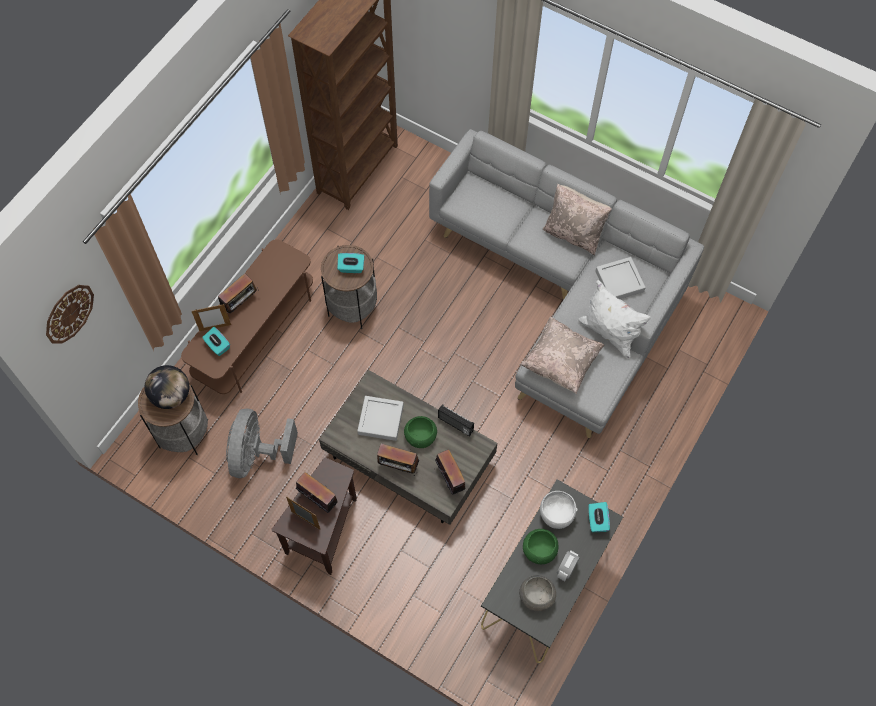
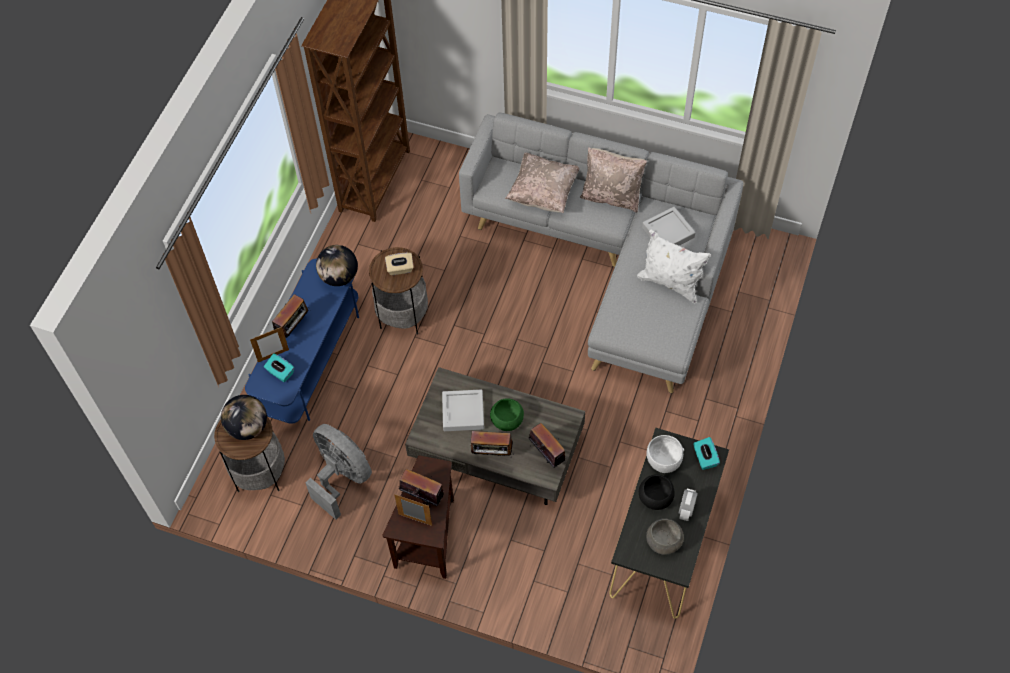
camera: 10 degrees left, 5 degrees down
wall clock [46,285,94,344] -> none
brown tv stand [181,239,313,394] -> blue tv stand [245,259,359,424]
grey fan [226,409,298,478] -> grey fan turned 135 degrees clockwise [305,424,372,519]
turquoise tissue box [337,253,364,273] -> beige tissue box [385,253,414,275]
radio [438,404,474,436] -> none
beige pillow [520,316,604,394] -> beige pillow moved to [505,153,579,213]
green bowl [523,529,558,564] -> black bowl [639,474,675,510]
none -> globe [316,245,358,286]

